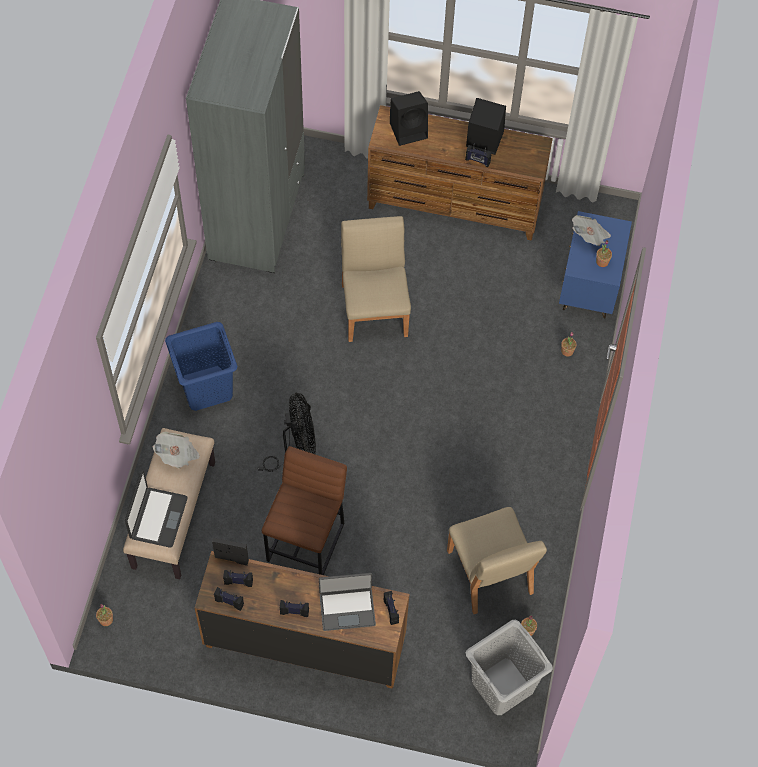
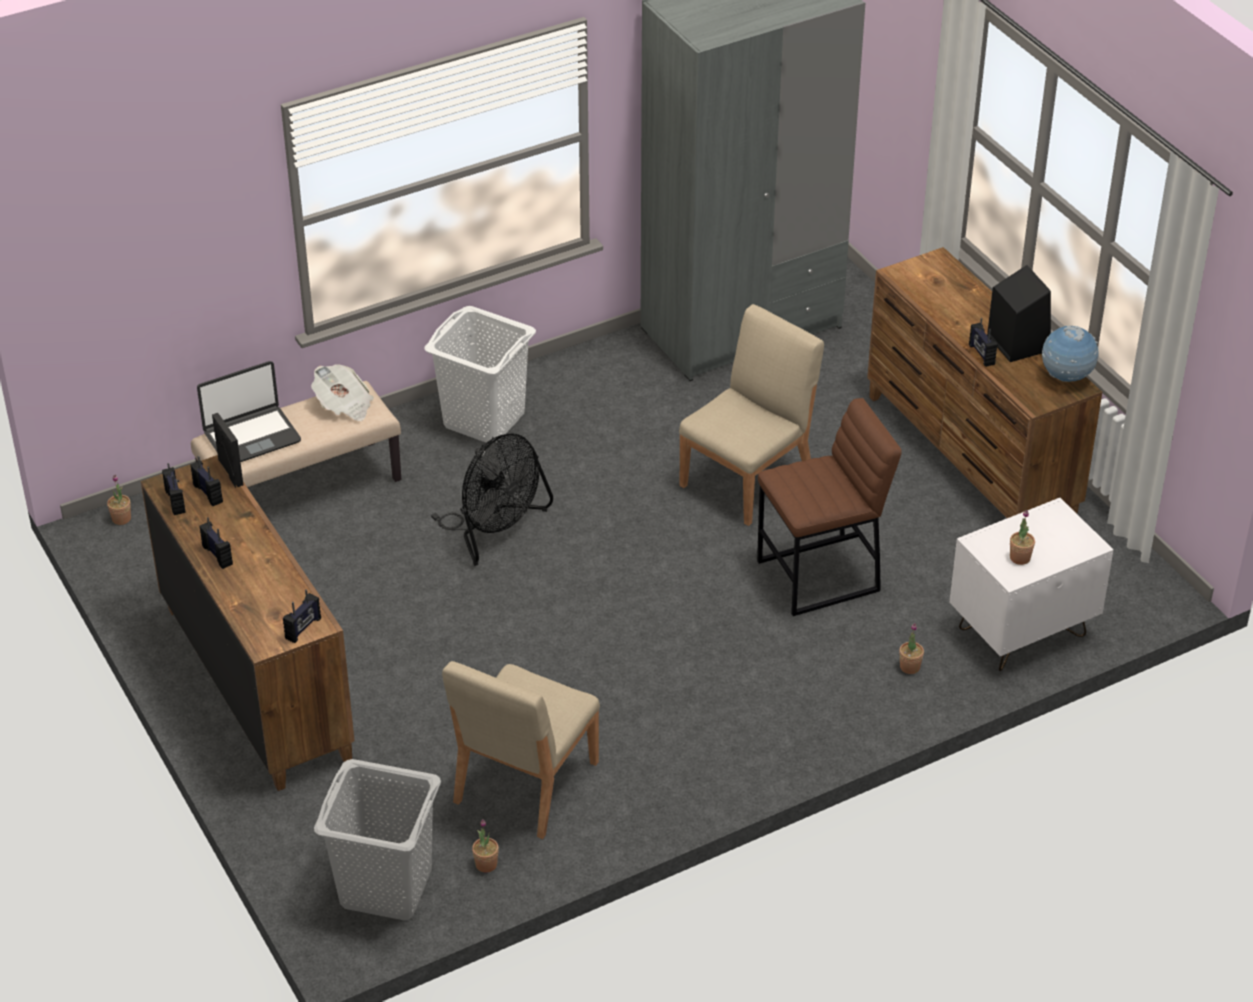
camera: 50 degrees right, 20 degrees down
blue laundry basket [165,322,237,411] -> white laundry basket [424,306,536,444]
brown chair [262,446,347,575] -> brown chair moved to [757,398,902,616]
laptop [319,573,376,631] -> none
black speaker [390,91,428,146] -> none
blue nightstand [559,211,632,319] -> white nightstand [949,498,1113,671]
newspaper [572,215,611,246] -> none
none -> globe [1042,325,1098,382]

